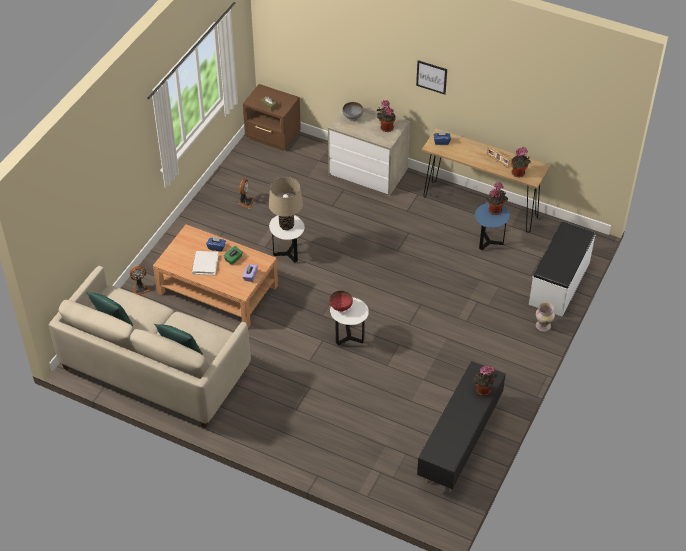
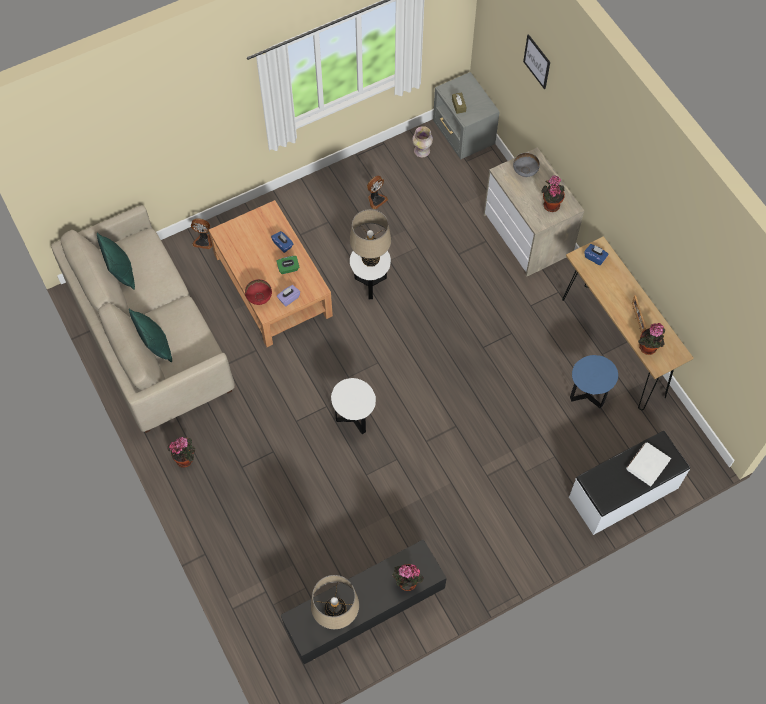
camera: 35 degrees right, 15 degrees up
white book [192,251,219,275] -> white book moved to [626,443,671,486]
brown nightstand [243,84,301,151] -> grey nightstand [433,72,500,159]
red bowl [330,291,353,312] -> red bowl moved to [245,279,272,305]
picture [416,60,447,95] -> picture moved to [523,34,550,89]
potted plant [486,182,508,215] -> potted plant moved to [167,437,195,467]
vase [536,302,555,332] -> vase moved to [412,126,433,157]
none -> beige table lamp [311,575,359,629]

